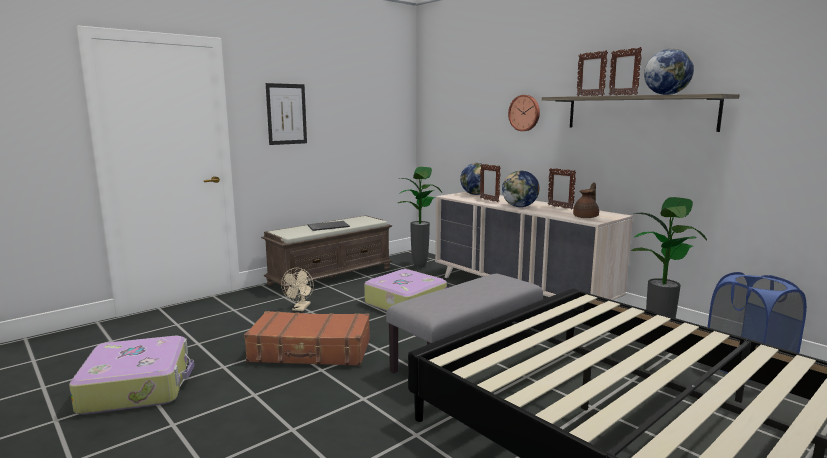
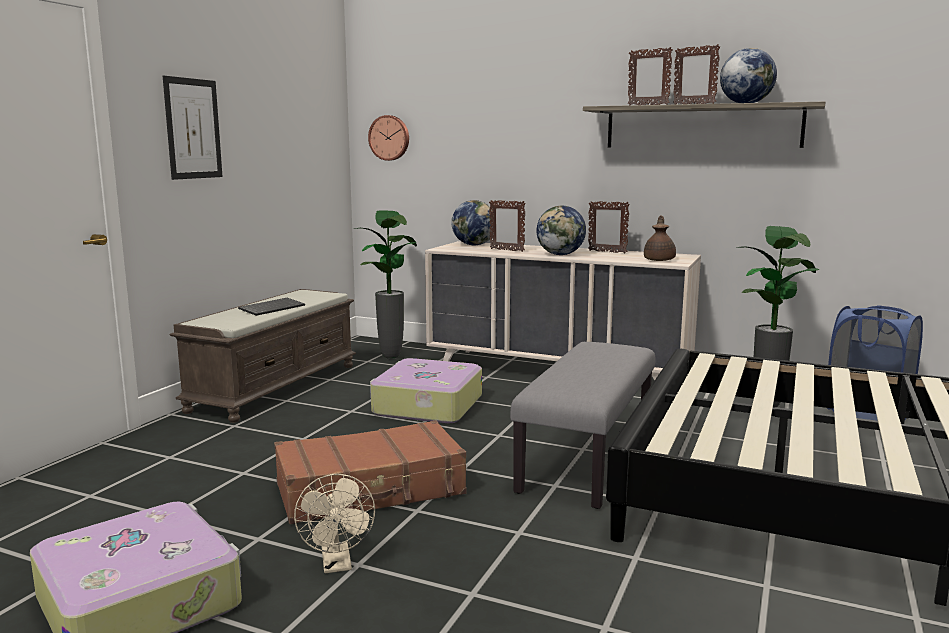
camera: 25 degrees left, 0 degrees up
beige fan [281,268,314,311] -> beige fan moved to [294,474,375,573]
wall clock [508,95,540,131] -> wall clock moved to [368,115,409,161]

